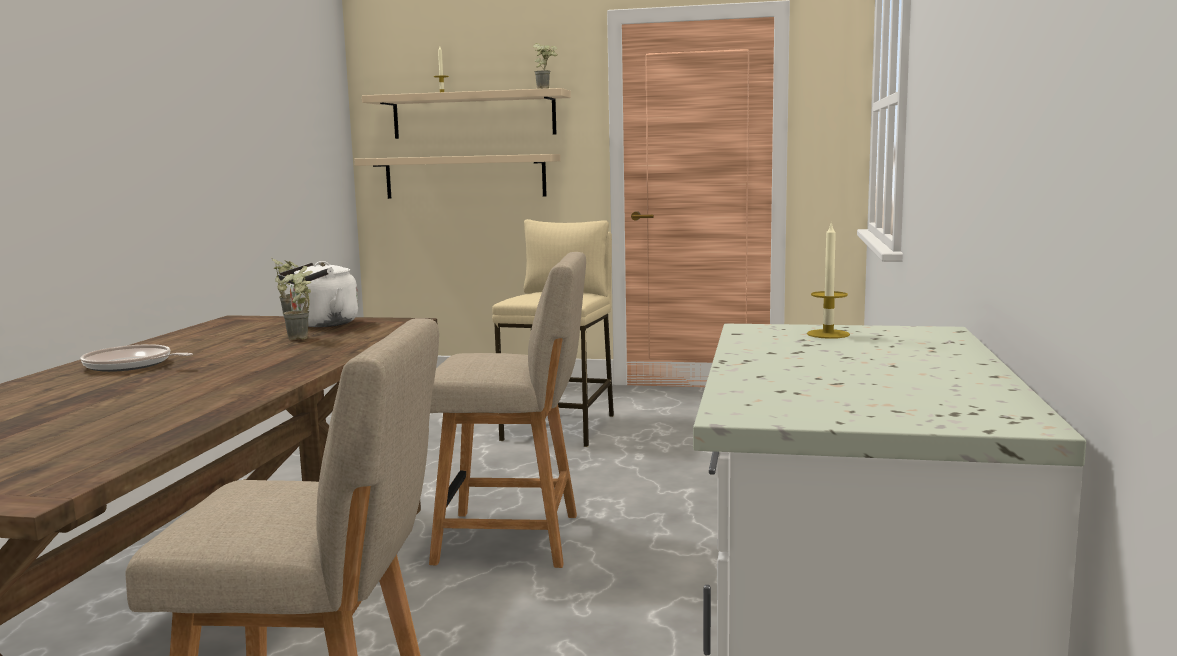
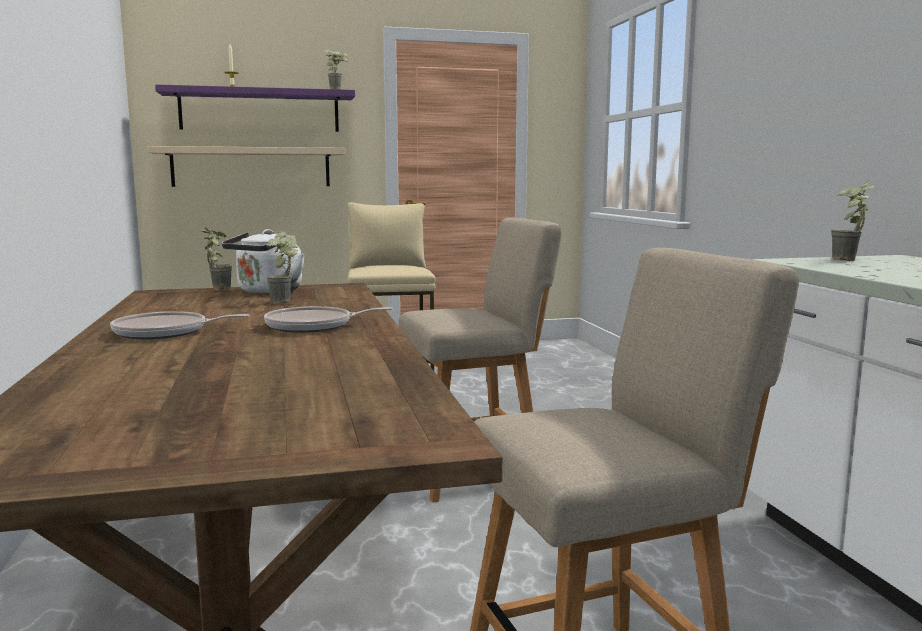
camera: 25 degrees left, 0 degrees up
beige shelf [362,88,571,139] -> purple shelf [155,84,355,132]
candle [807,221,850,339] -> potted plant [831,181,874,261]
none -> frying pan [264,306,393,333]

